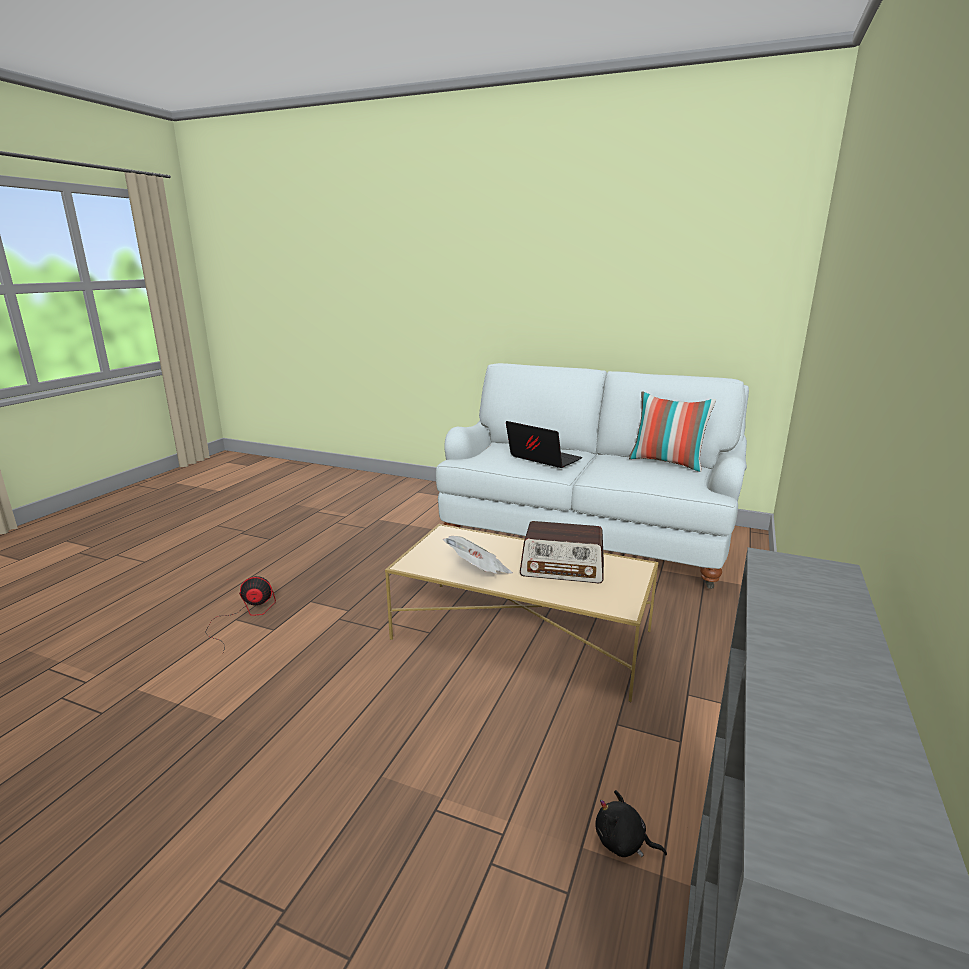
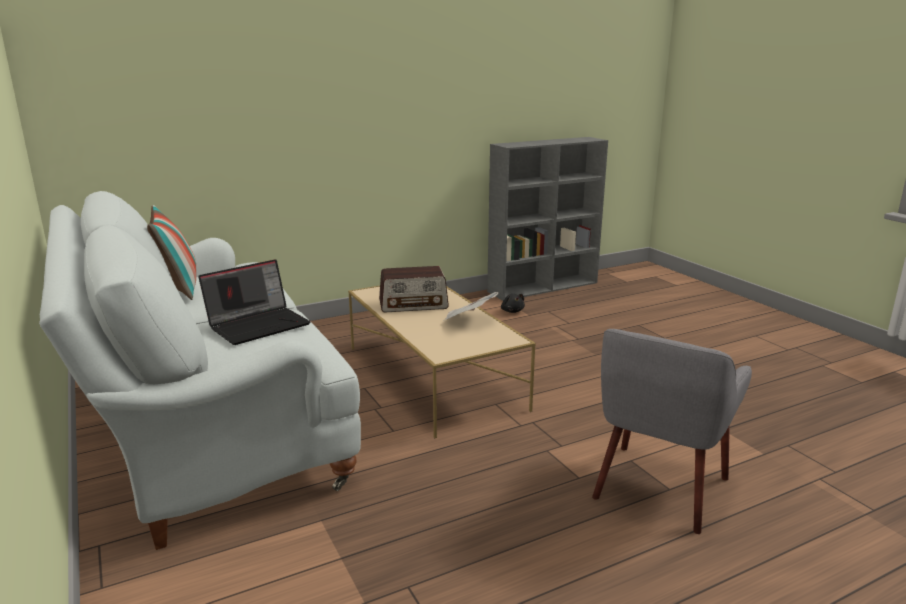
camera: 140 degrees left, 0 degrees up
fan [206,576,276,652] -> grey armchair [592,329,752,534]
laptop [506,421,582,468] -> laptop turned 120 degrees counterclockwise [198,259,310,345]
radio [520,521,604,583] -> radio turned 120 degrees clockwise [379,266,449,312]

